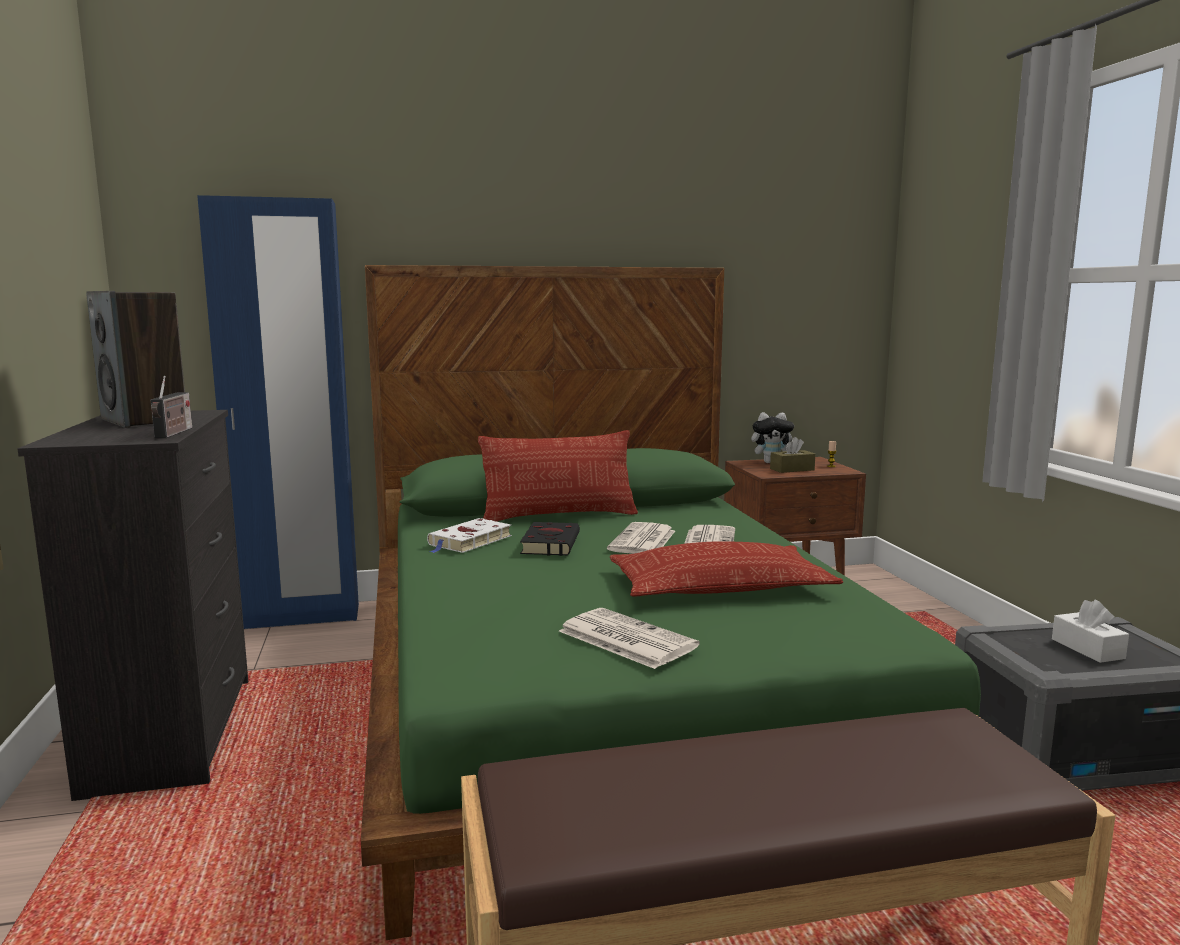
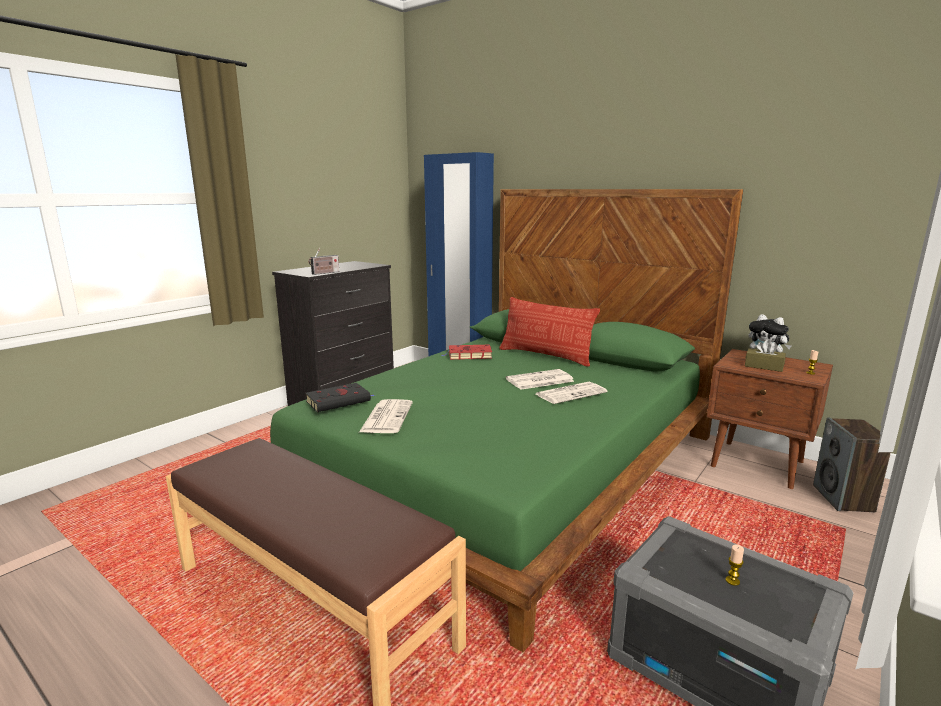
camera: 50 degrees right, 5 degrees up
speaker [86,291,185,428] -> speaker moved to [813,418,891,512]
white book [427,518,512,553] -> red book [442,345,492,359]
black book [520,522,580,556] -> black book moved to [305,383,375,412]
pillow [610,541,843,597] -> none
white tissue box [1052,599,1129,663] -> candle [726,545,744,586]

